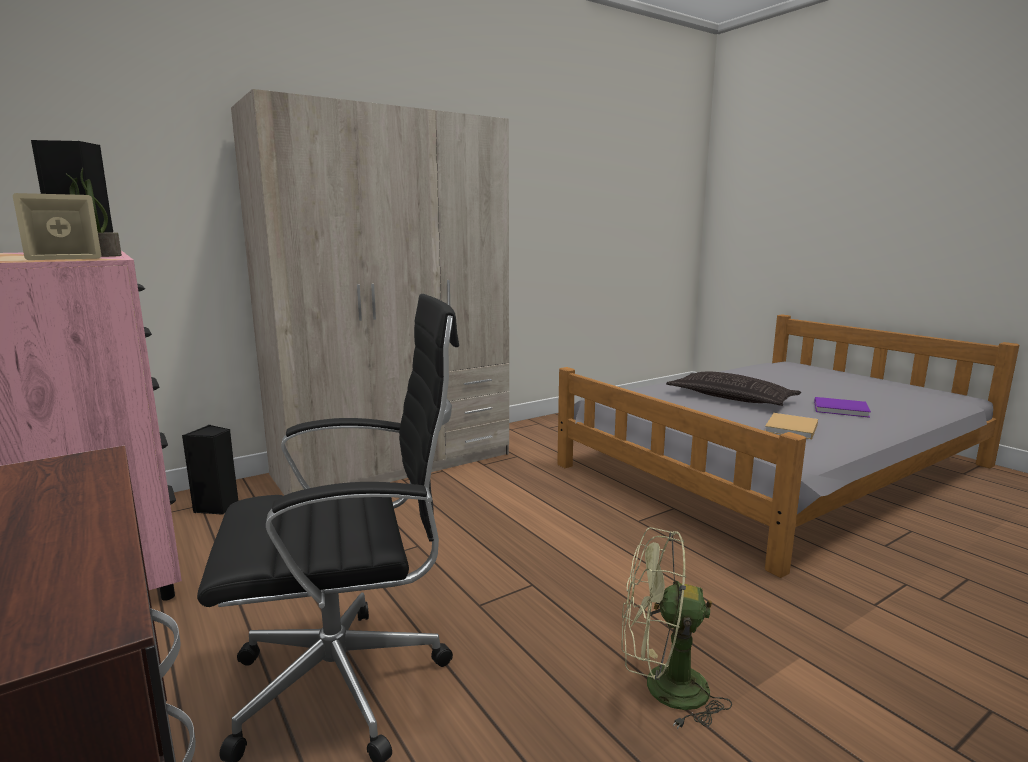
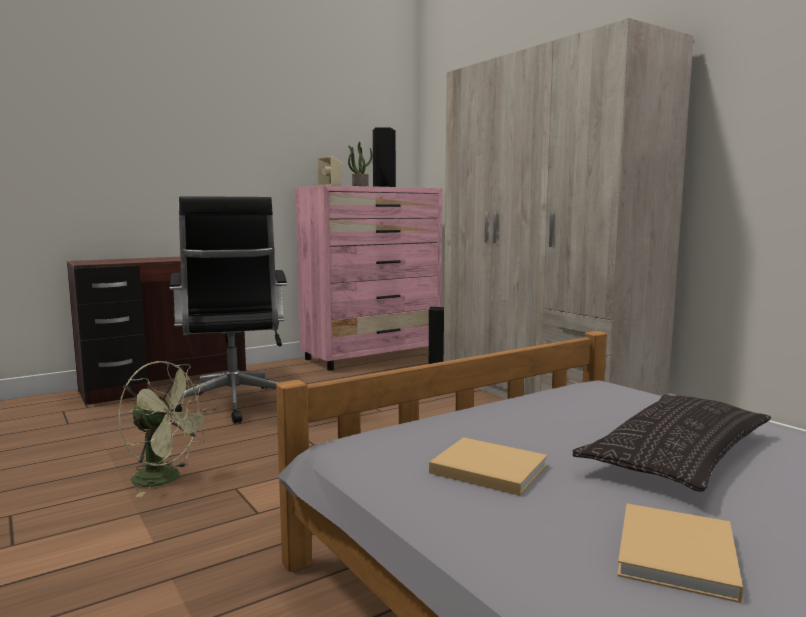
camera: 90 degrees right, 5 degrees down
green fan [621,527,732,729] -> green fan turned 105 degrees clockwise [118,361,212,497]
purple book [814,397,871,418] -> beige book [617,503,743,603]

